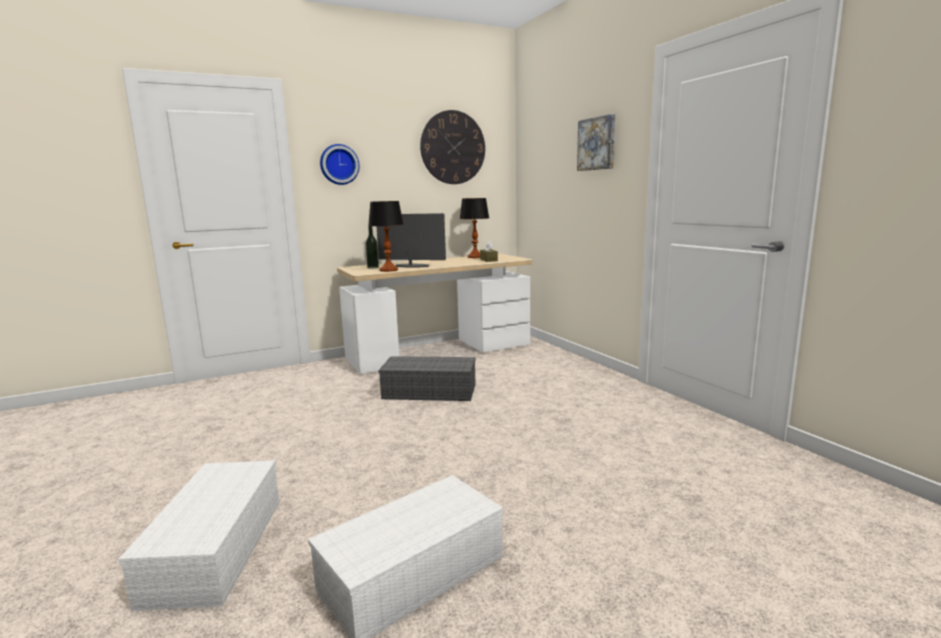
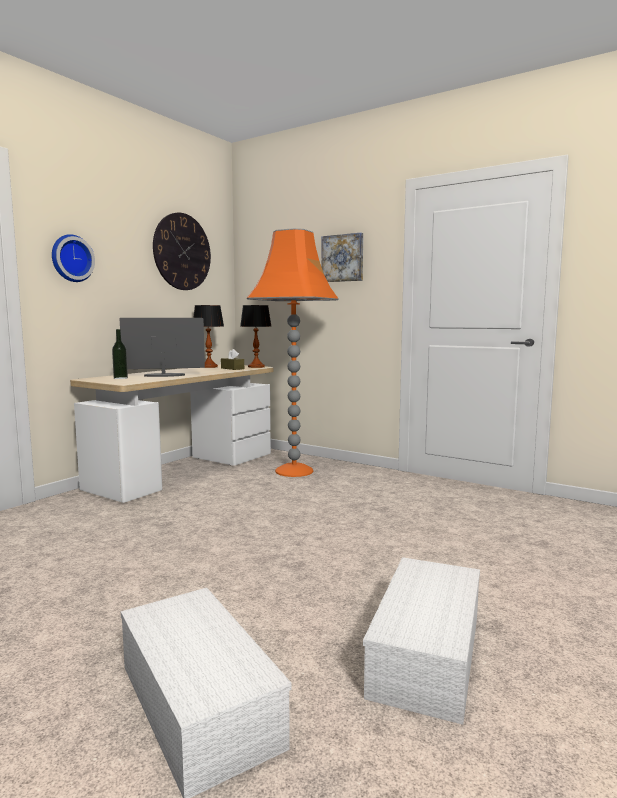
camera: 30 degrees left, 5 degrees down
table lamp [368,201,404,272] -> table lamp moved to [240,305,271,368]
grey storage box [378,356,476,401] -> none
none -> orange floor lamp [247,228,339,477]

